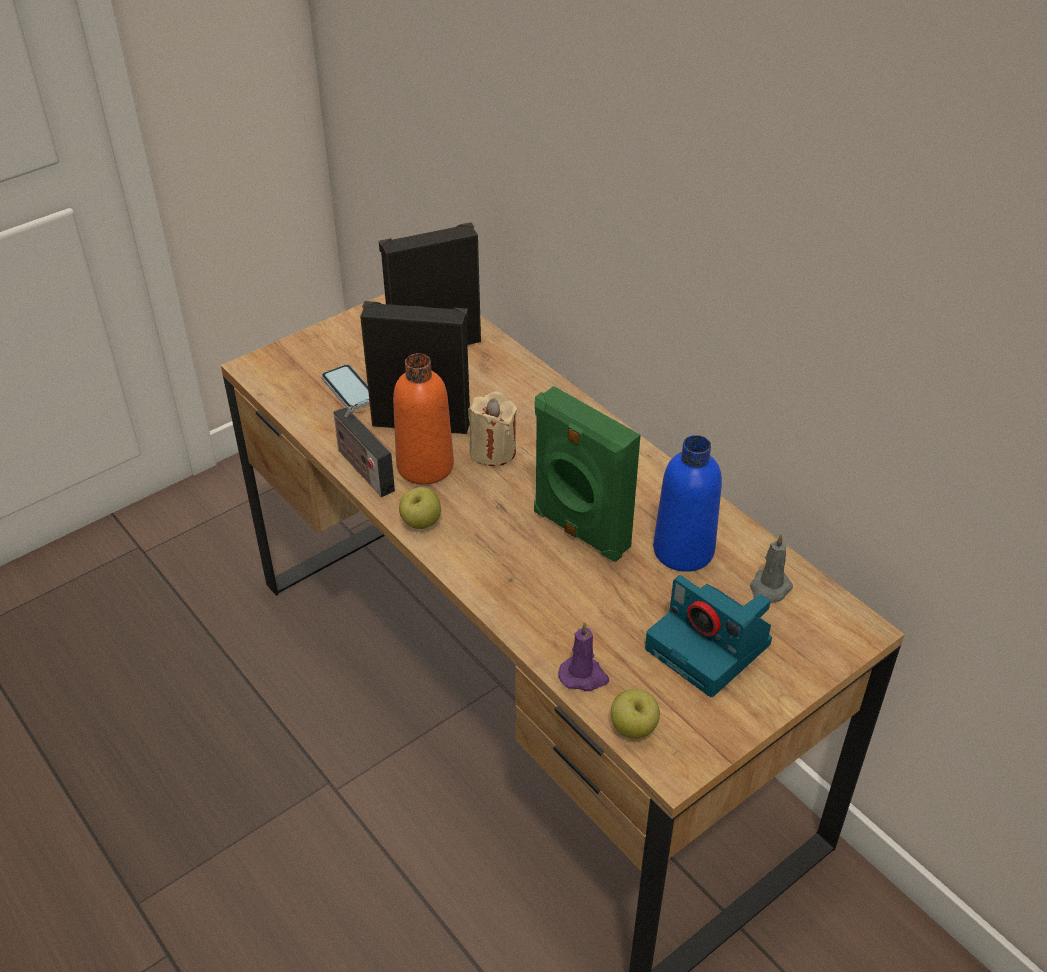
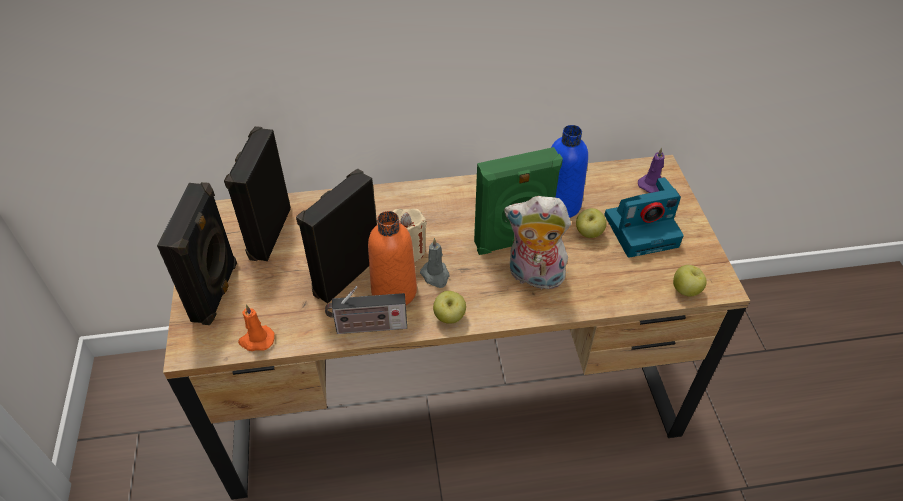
camera: 60 degrees left, 5 degrees up
phone [321,364,370,410] -> none
purple candle [558,622,609,691] -> purple candle moved to [638,148,665,193]
grey candle [750,534,793,604] -> grey candle moved to [420,238,449,288]
none -> black speaker [157,182,237,325]
none -> orange candle [238,304,275,351]
none -> plush toy [504,196,571,293]
none -> apple [576,208,607,238]

